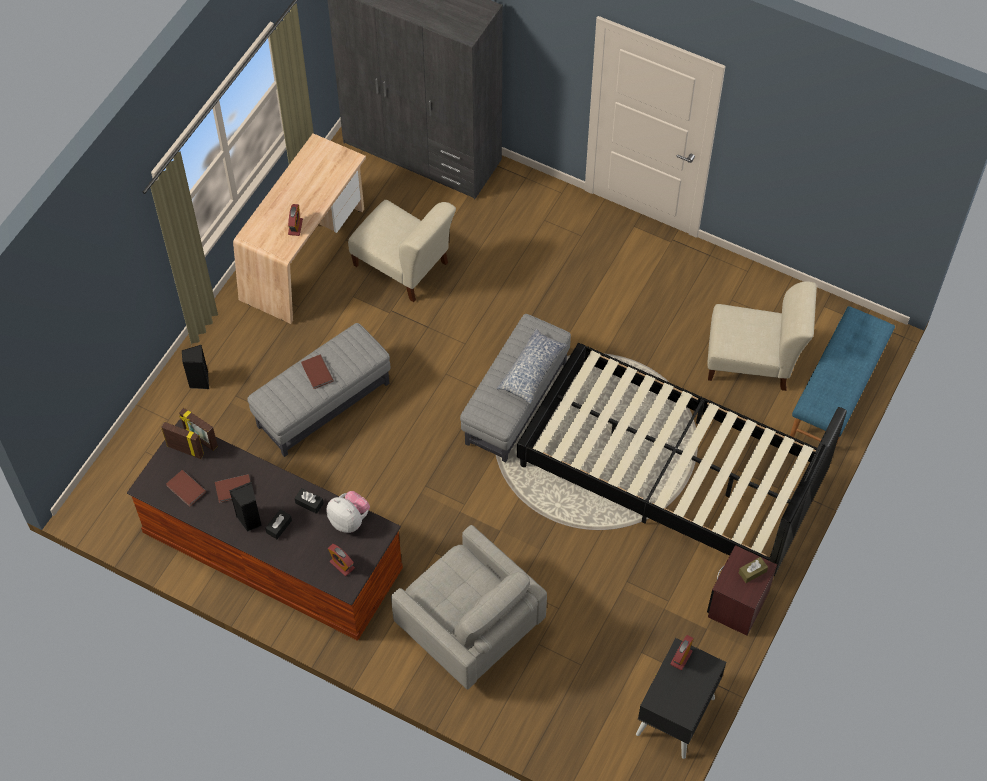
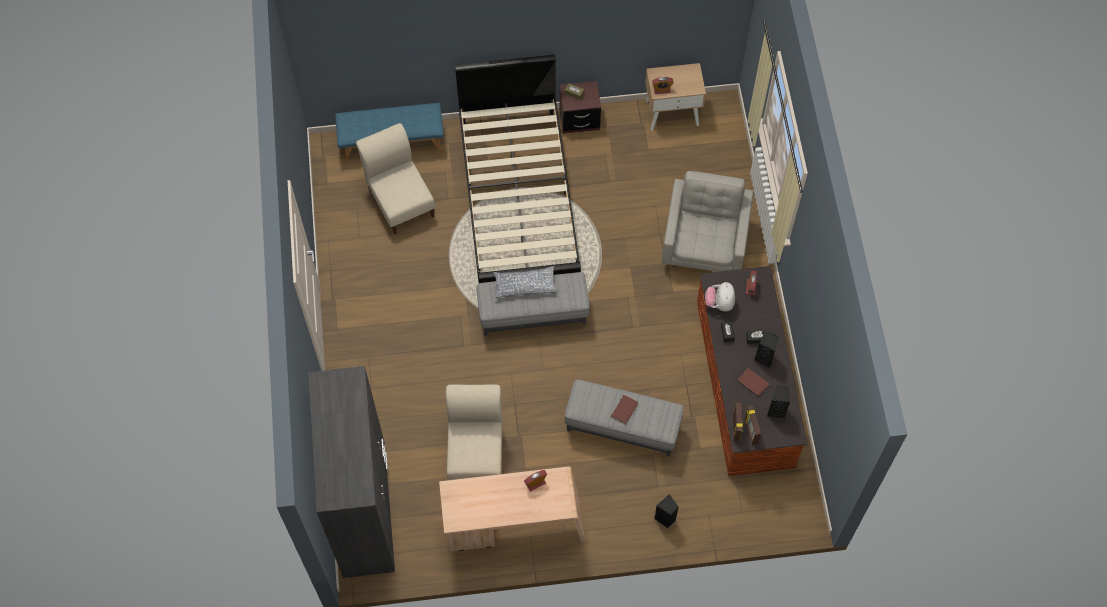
camera: 125 degrees left, 5 degrees up
brown book [166,470,206,507] -> black speaker [767,385,790,419]
black nightstand [636,638,726,759] -> beige nightstand [645,63,706,131]

